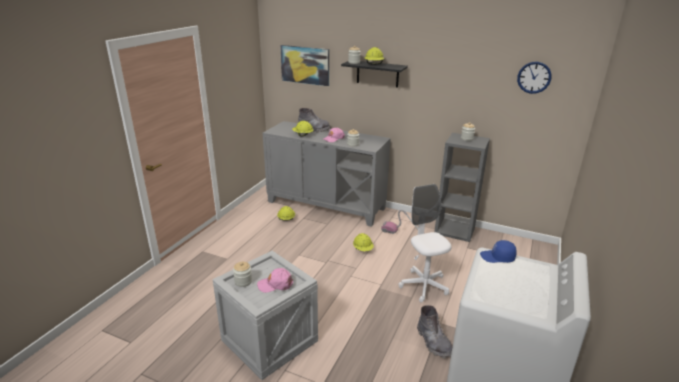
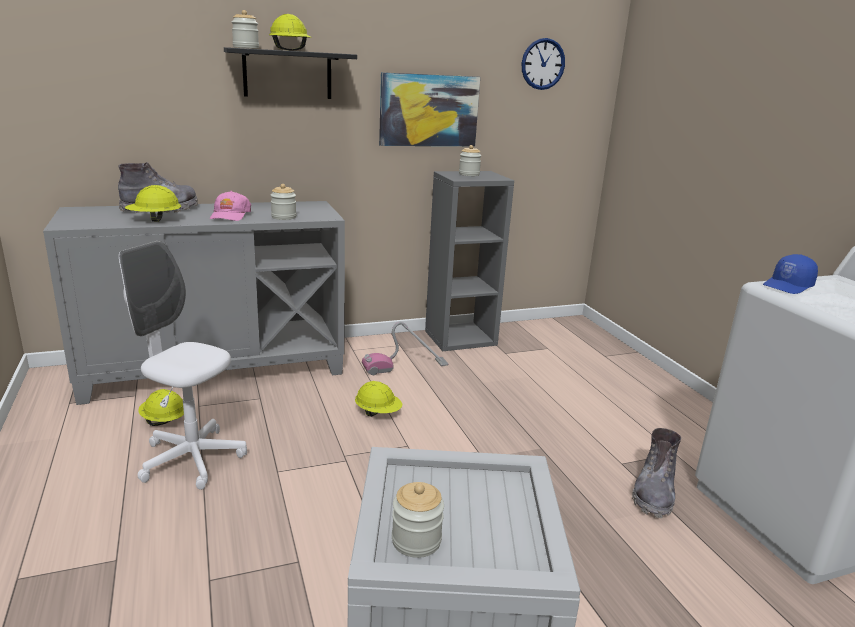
camera: 45 degrees left, 5 degrees down
pink cap [257,268,293,293] -> none
picture [280,45,329,86] -> picture moved to [379,72,480,146]
white office chair [399,184,452,303] -> white office chair moved to [119,241,247,490]
grey boot [417,305,452,358] -> grey boot turned 90 degrees clockwise [632,428,681,518]

